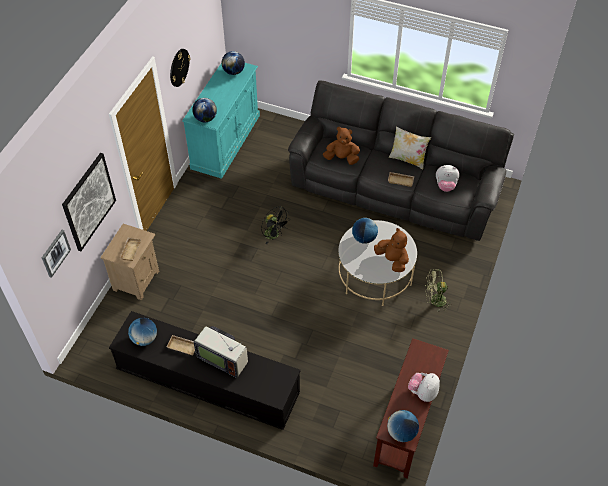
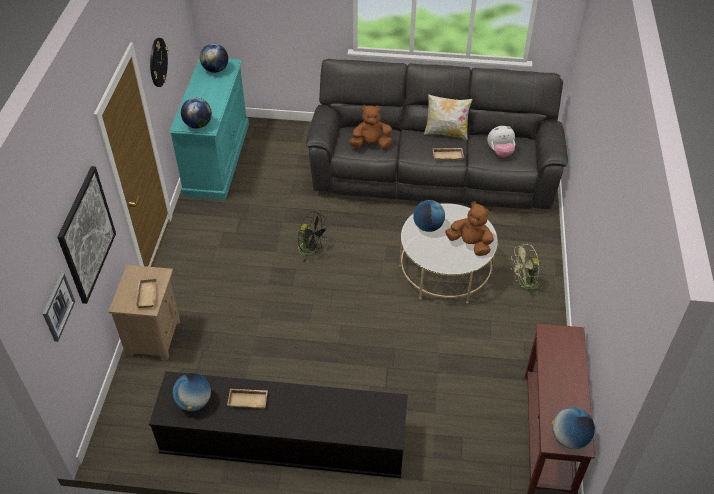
camera: 15 degrees left, 5 degrees down
television [194,326,248,378] -> none
plush toy [408,373,440,402] -> none

